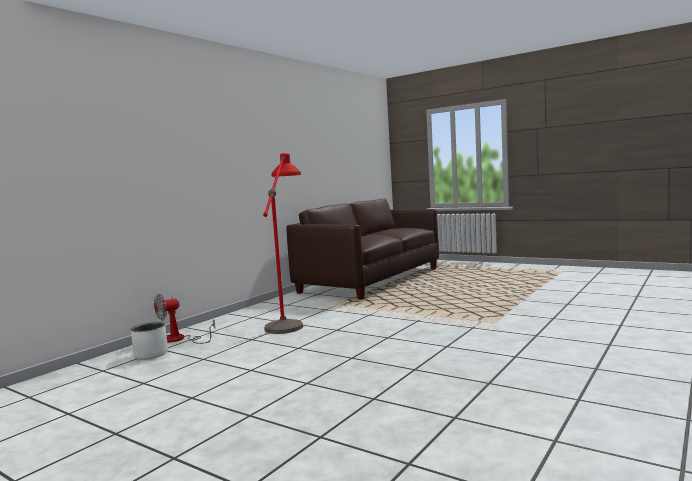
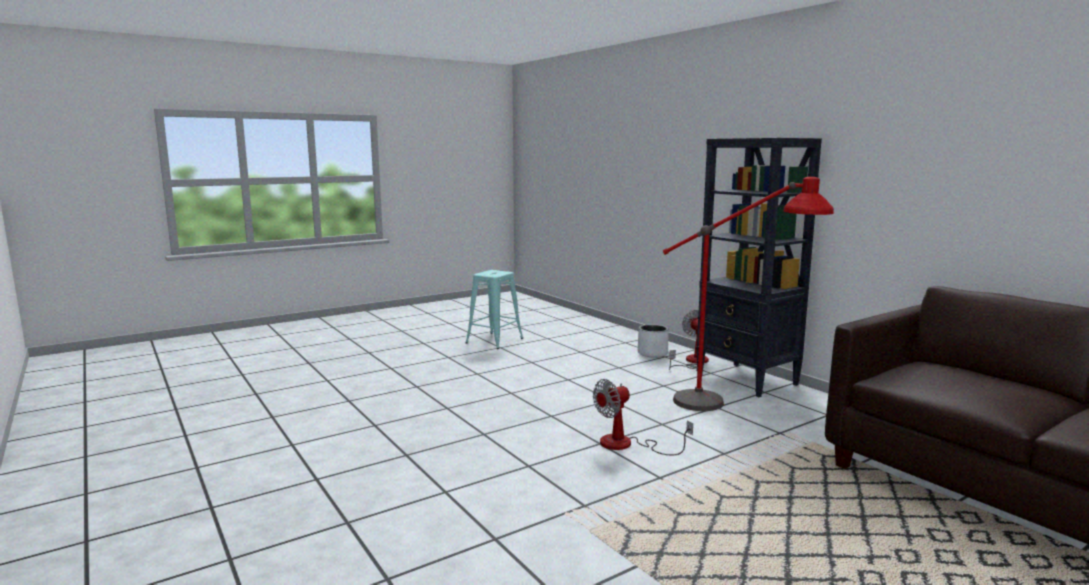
camera: 110 degrees right, 5 degrees up
none -> turquoise stool [465,270,523,349]
none -> fan [593,379,693,456]
none -> black bookcase [696,138,822,397]

